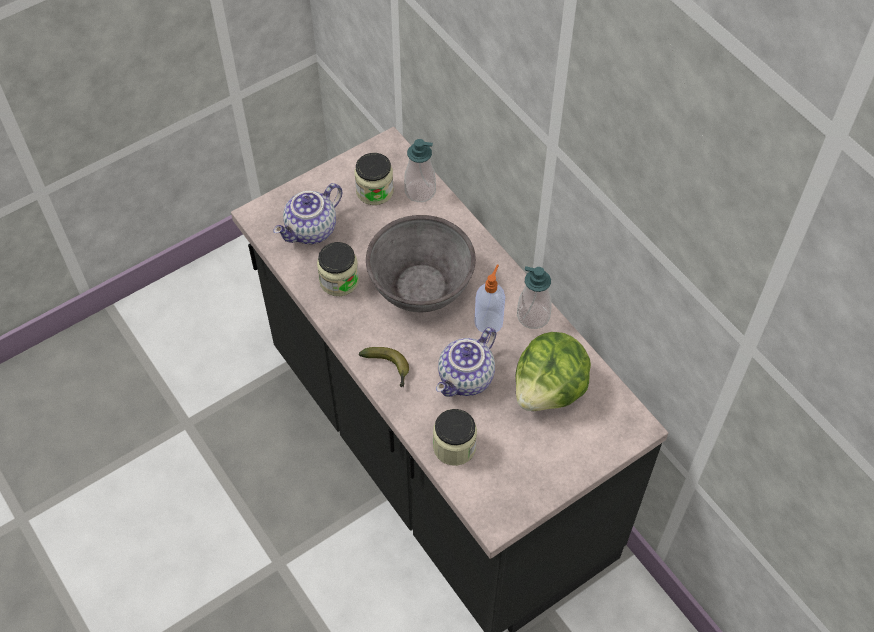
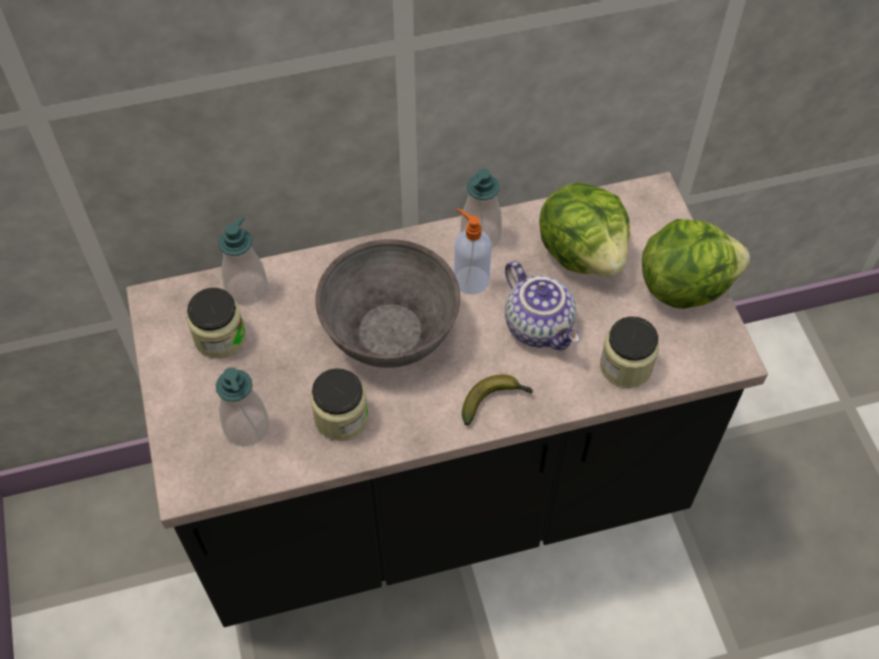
camera: 70 degrees left, 0 degrees up
teapot [273,183,342,244] -> soap dispenser [216,367,269,447]
none -> lettuce [642,219,750,309]

